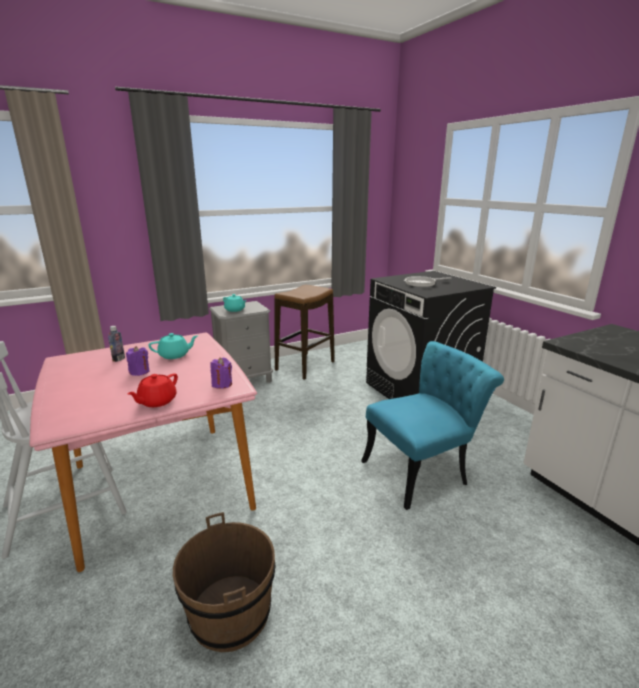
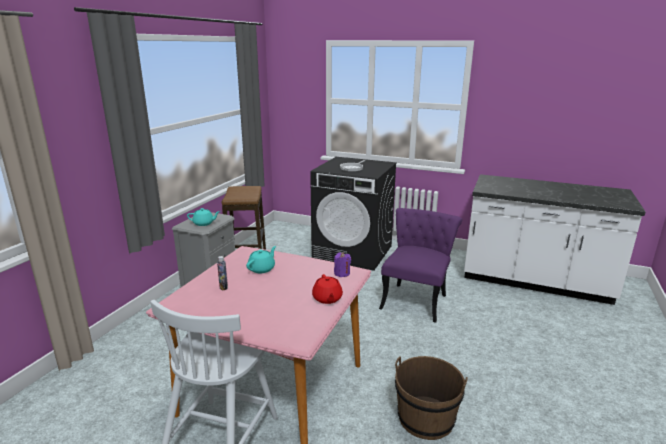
camera: 40 degrees left, 0 degrees up
purple candle [126,346,149,376] -> none
turquoise chair [361,341,504,510] -> purple chair [379,208,463,322]

